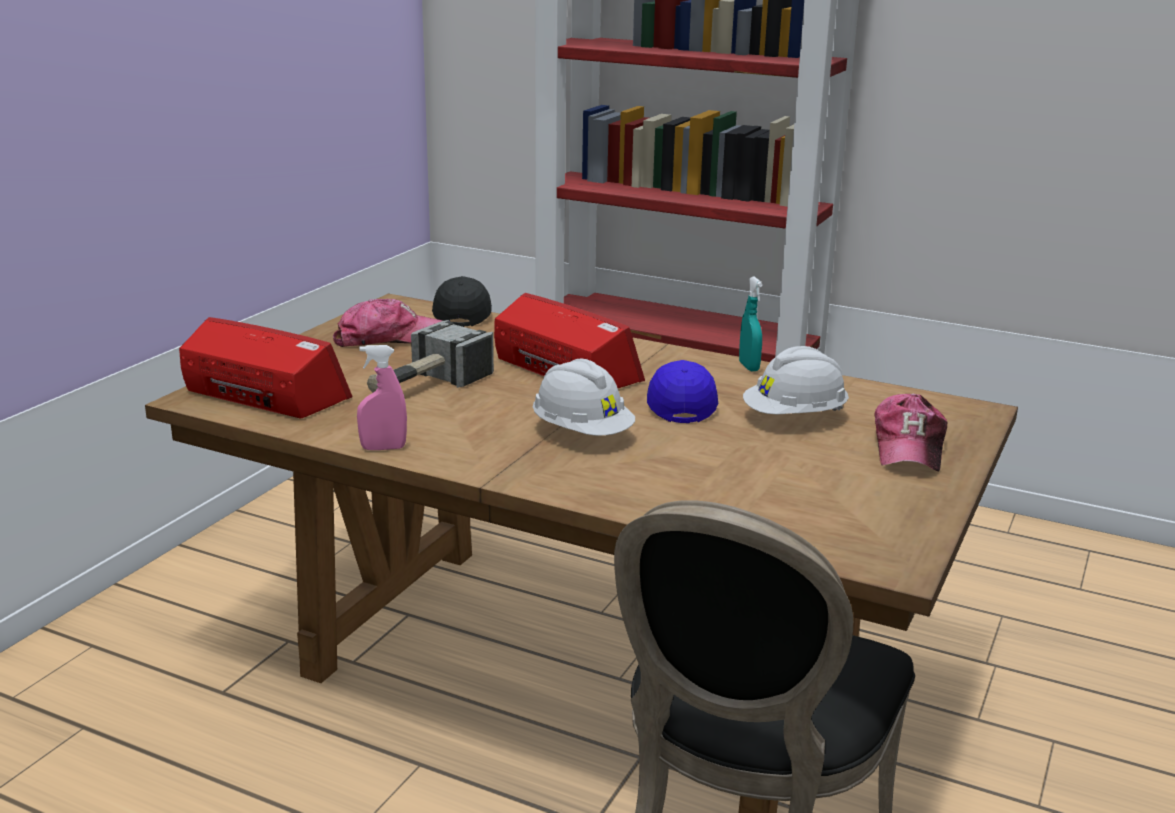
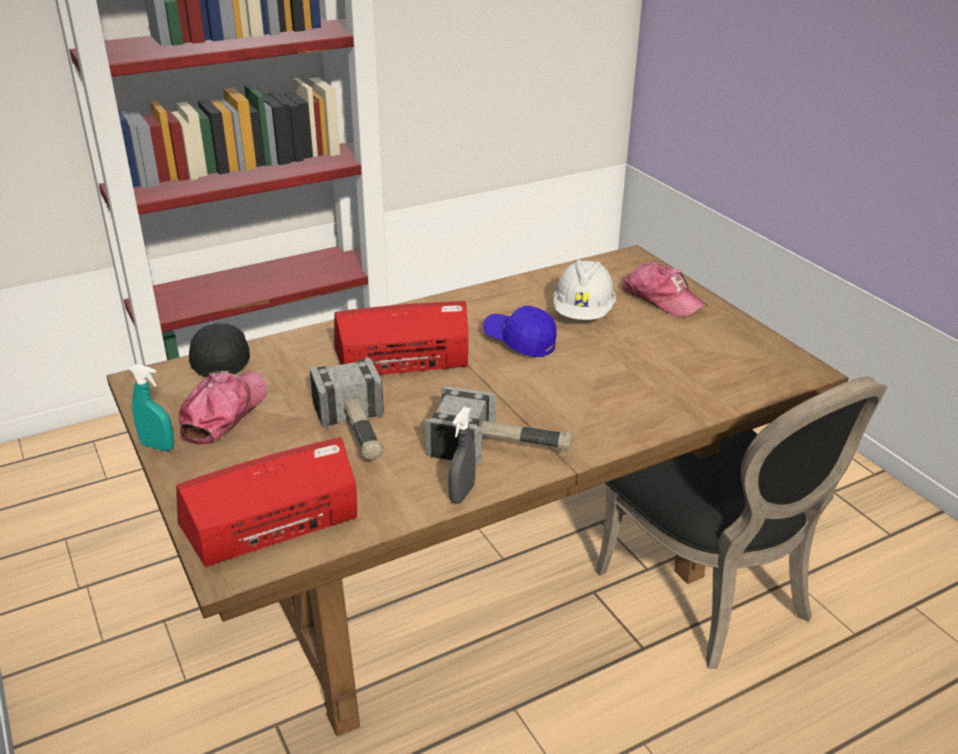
camera: 55 degrees left, 10 degrees up
pink spray bottle [357,345,407,450] -> grey spray bottle [448,407,476,504]
black cap [432,276,492,327] -> black cap turned 45 degrees clockwise [189,323,250,378]
white hard hat [533,358,635,436] -> none
turquoise spray bottle [739,277,763,371] -> turquoise spray bottle moved to [129,364,174,451]
none -> hammer [425,386,573,464]

